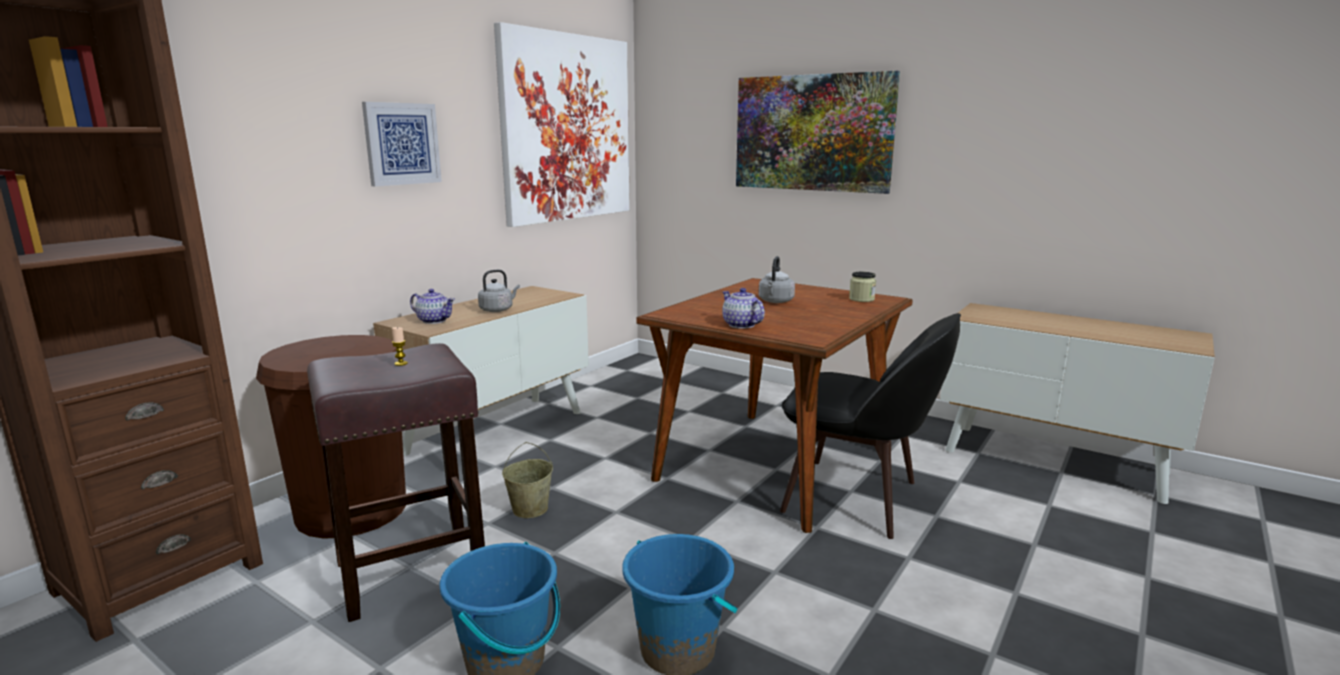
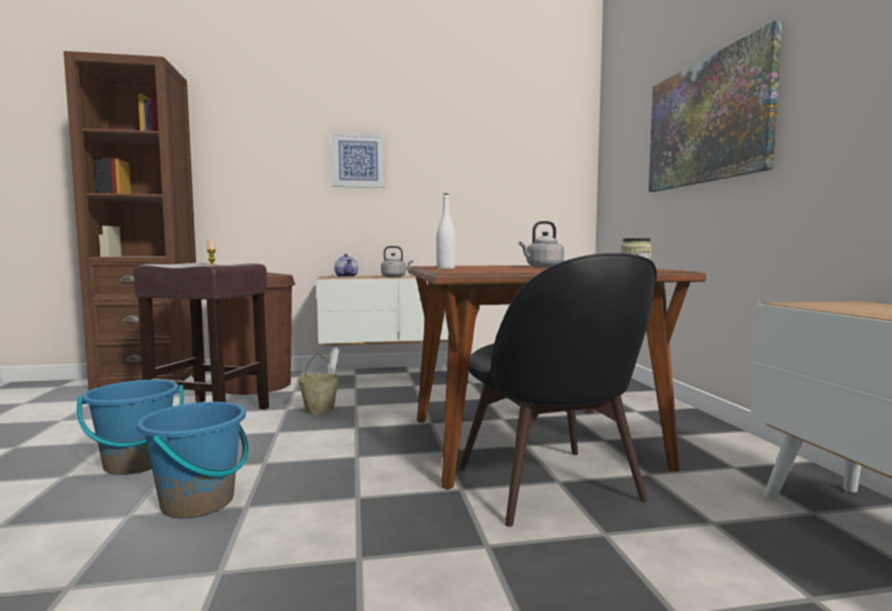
camera: 45 degrees right, 10 degrees down
picture [494,22,630,227] -> none
teapot [722,288,765,329] -> white bottle [436,193,456,269]

